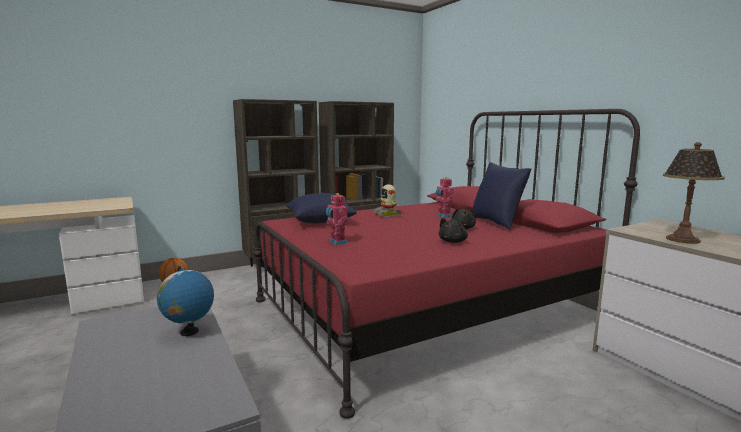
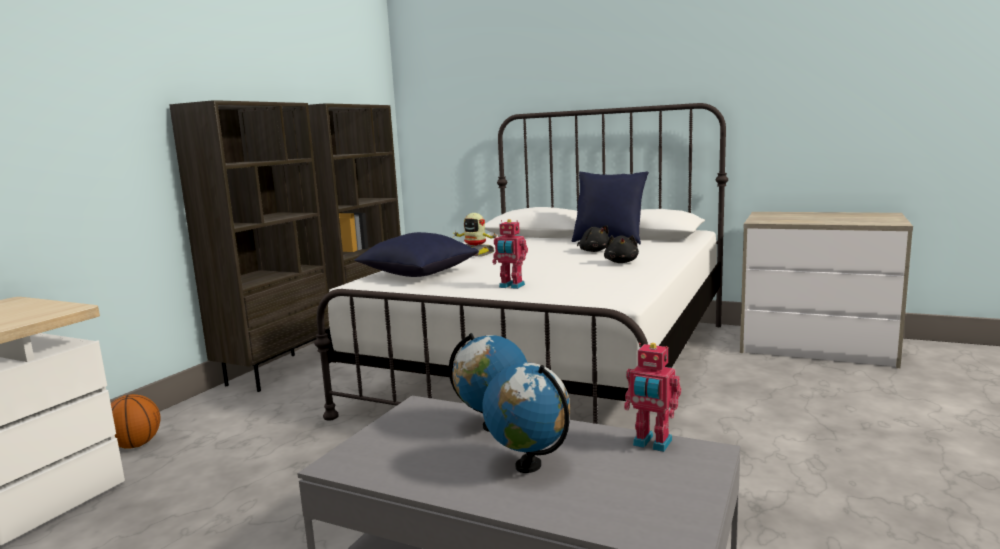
camera: 35 degrees left, 0 degrees up
red bed [253,109,640,419] -> white bed [314,103,728,426]
toy robot [435,177,454,218] -> toy robot moved to [624,343,681,452]
table lamp [663,142,725,244] -> none
none -> globe [482,363,570,473]

